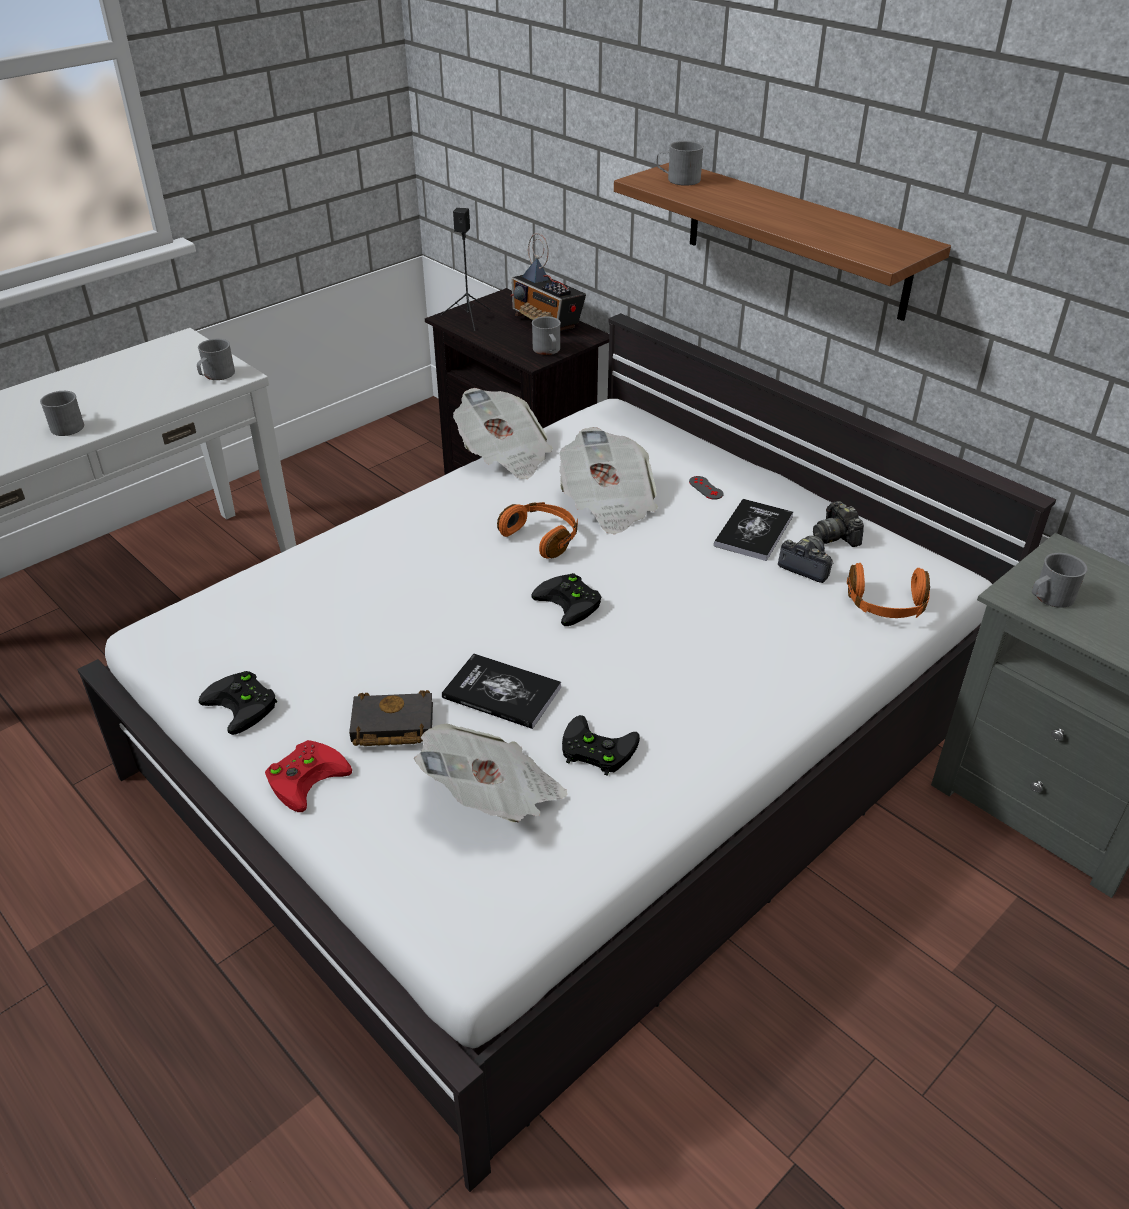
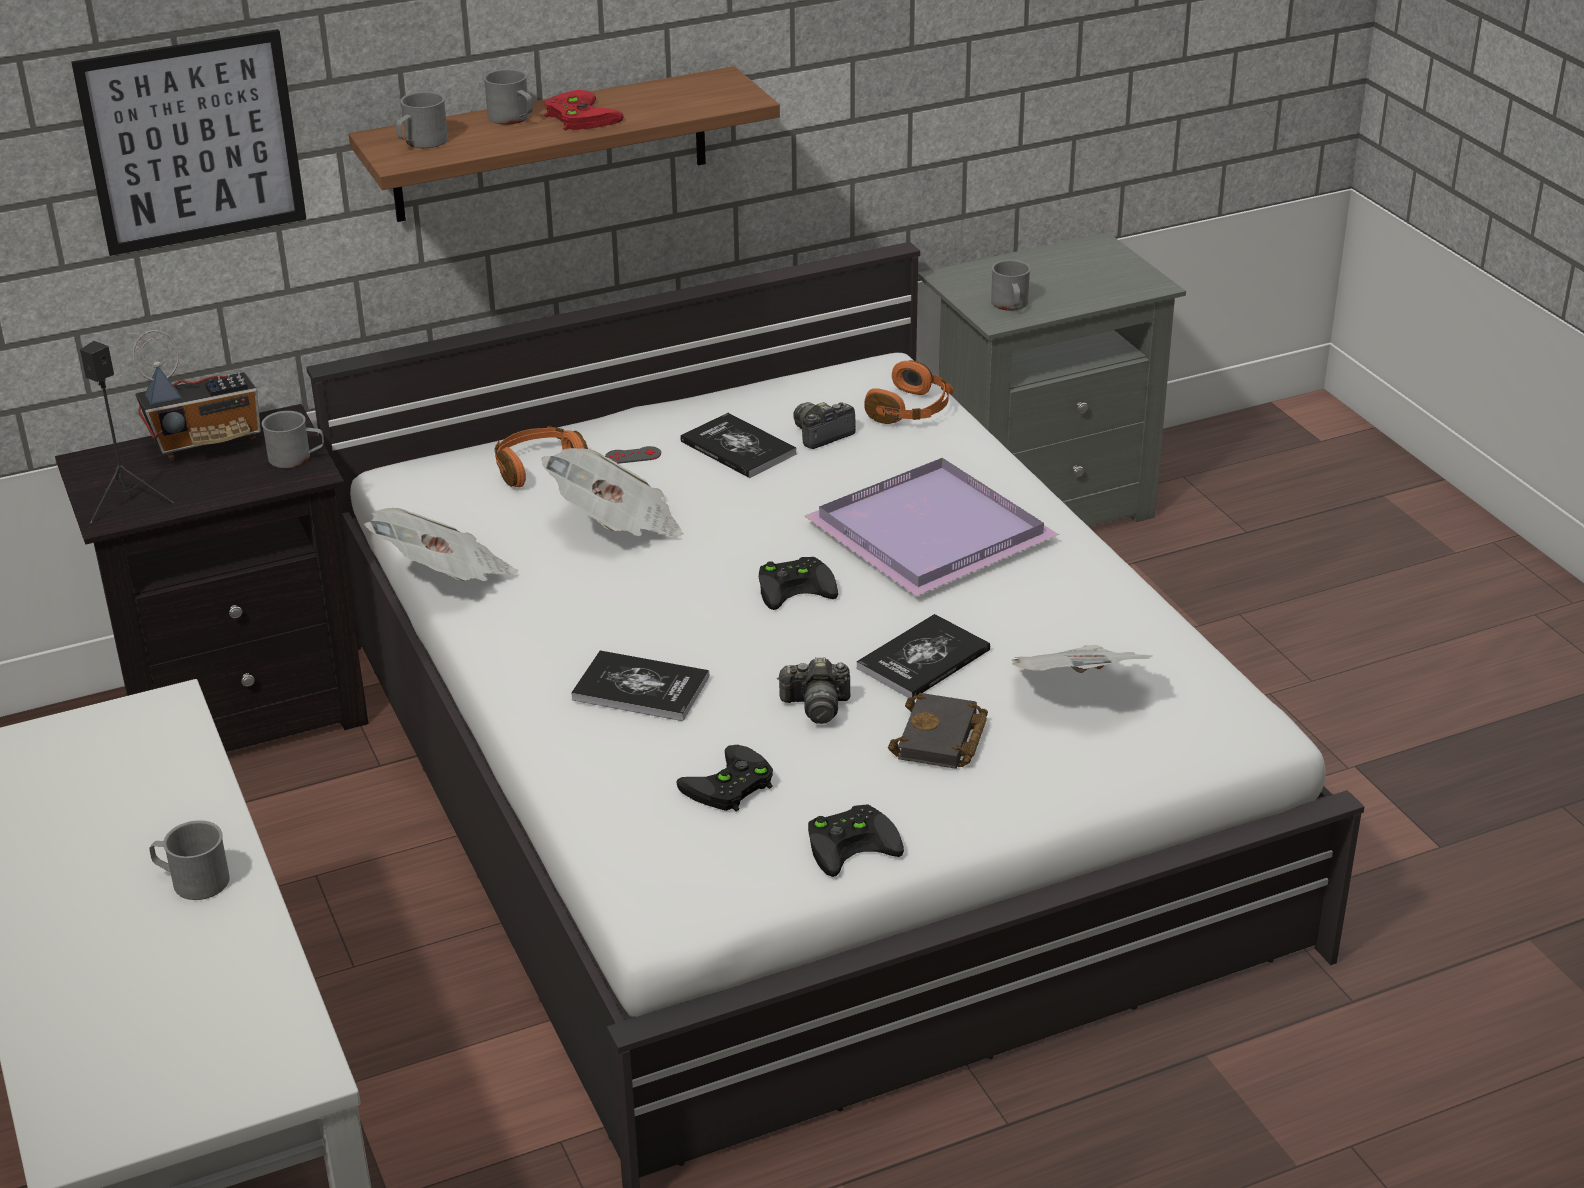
camera: 70 degrees left, 5 degrees down
grey mug [197,339,235,380] -> grey mug moved to [483,69,533,125]
red game controller [265,740,352,812] -> red game controller moved to [545,90,624,130]
orange headphones [497,502,578,559] -> orange headphones moved to [494,426,588,487]
black game controller [562,715,640,776] -> black game controller moved to [676,745,773,811]
camera [813,501,864,547] -> camera moved to [777,657,851,724]
none -> picture [71,29,306,256]
none -> book [571,650,709,721]
none -> purple tray [805,458,1059,596]

